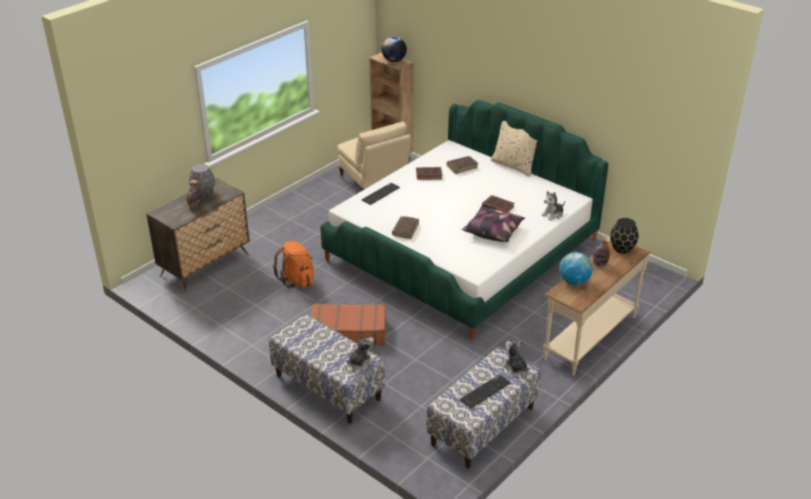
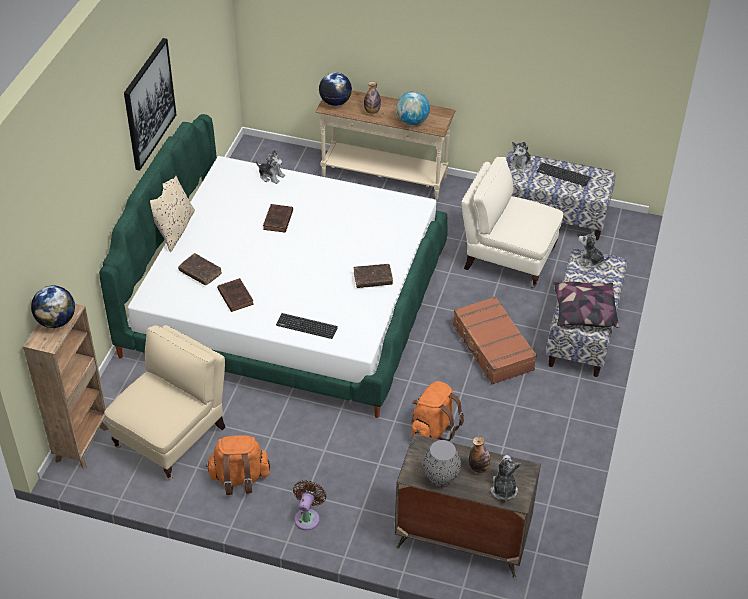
camera: 115 degrees left, 10 degrees up
pillow [462,206,525,242] -> pillow moved to [553,282,619,328]
black vase [610,218,639,254] -> globe [319,72,352,106]
none -> picture [124,38,177,171]
none -> orange backpack [206,435,270,495]
none -> brown fan [293,480,326,530]
none -> beige armchair [462,157,563,288]
none -> plush toy [490,455,521,501]

